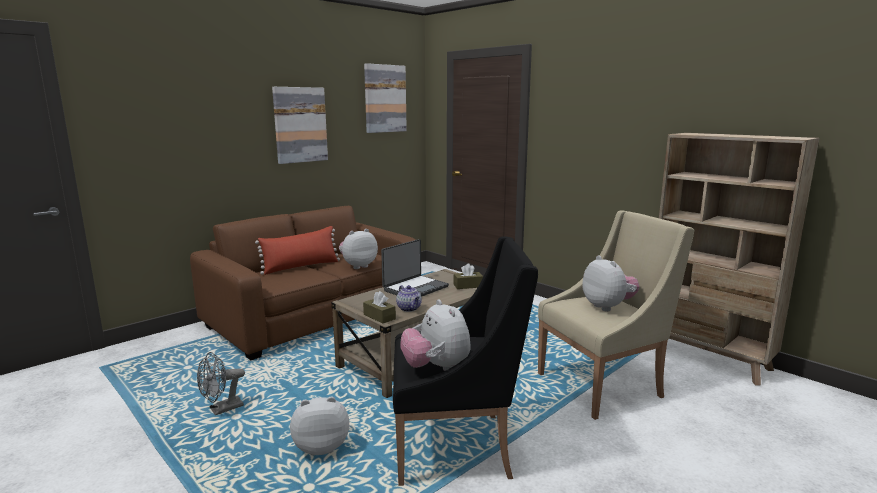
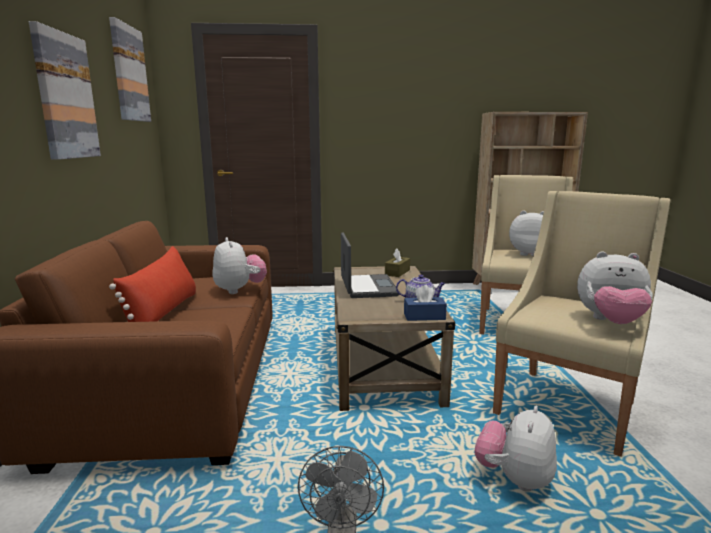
camera: 50 degrees left, 0 degrees up
plush toy [339,229,378,269] -> plush toy turned 150 degrees clockwise [212,237,267,294]
brown tissue box [363,291,396,324] -> blue tissue box [404,285,447,321]
black armchair [393,236,538,486] -> beige armchair [493,191,671,457]

